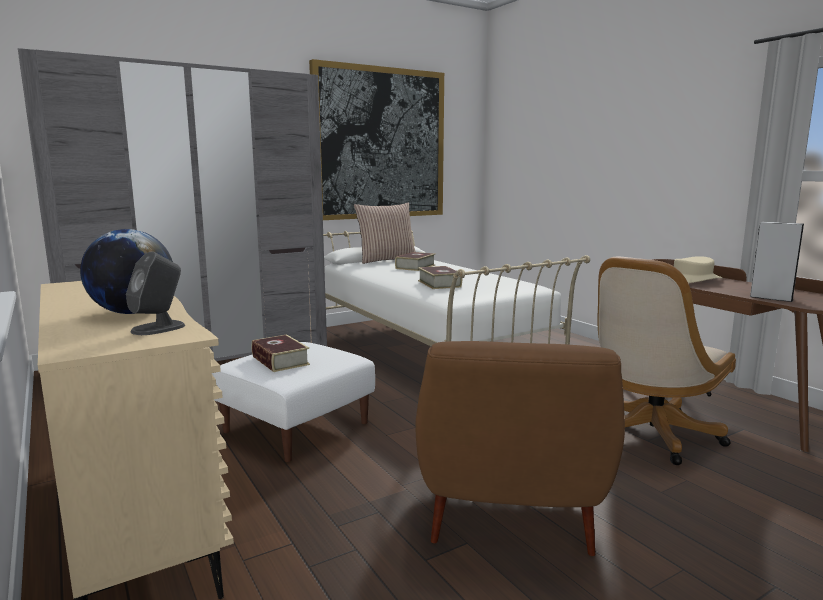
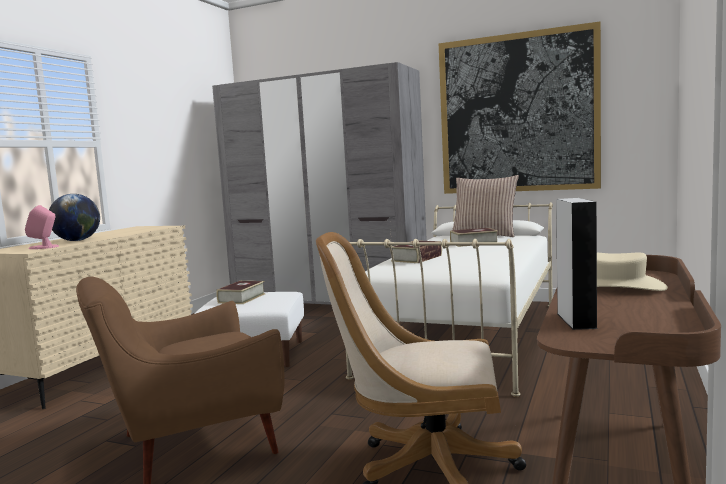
camera: 55 degrees right, 5 degrees down
grey speaker [126,252,185,335] -> pink speaker [25,205,59,249]

